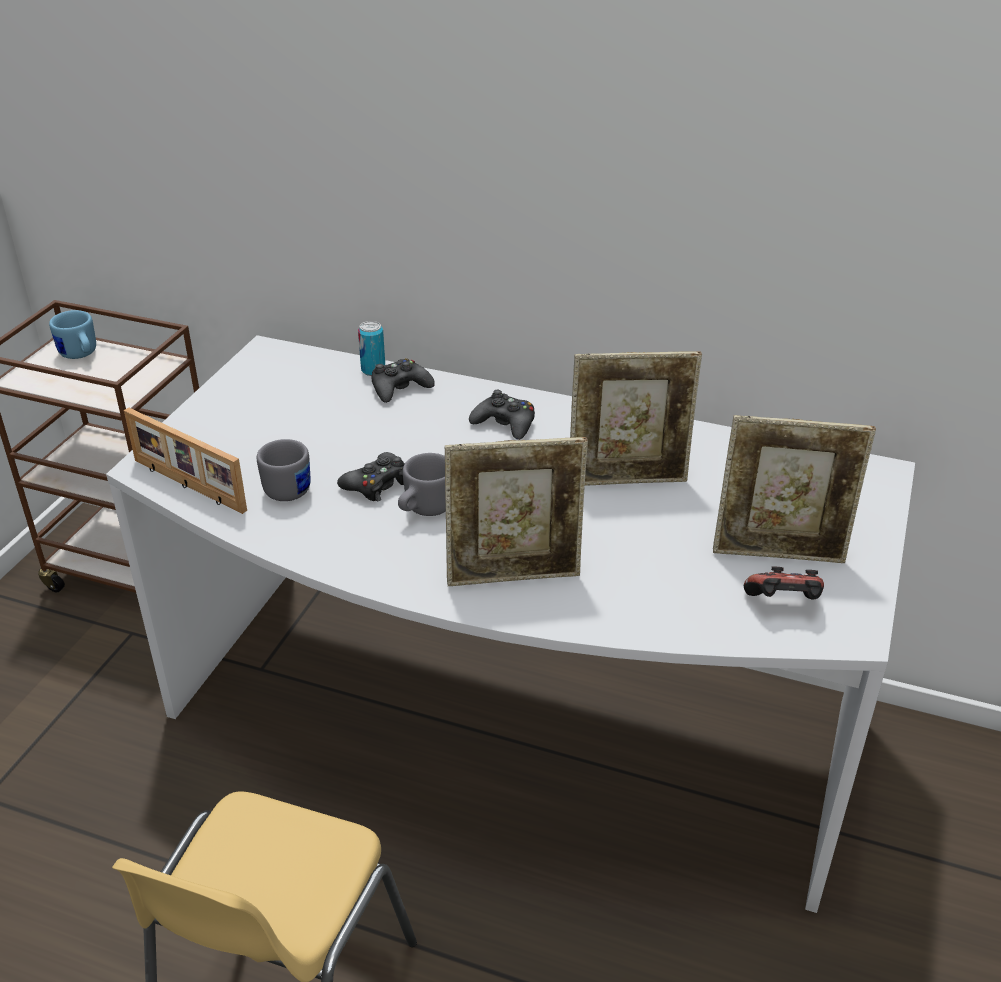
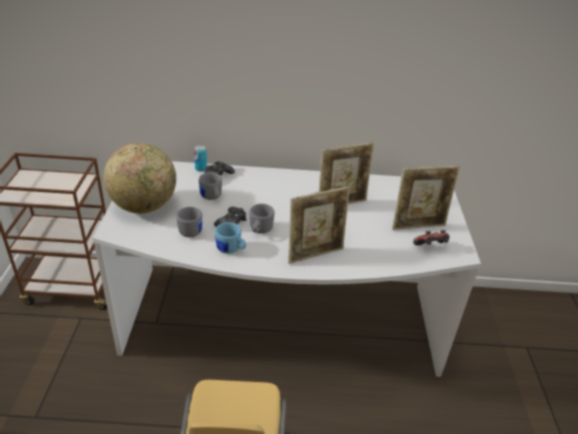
camera: 20 degrees left, 0 degrees up
blue mug [49,310,96,359] -> blue mug moved to [215,222,246,254]
picture frame [124,408,247,514] -> none
black game controller [469,390,535,440] -> none
none -> globe [104,143,176,214]
none -> grey mug [199,172,222,200]

